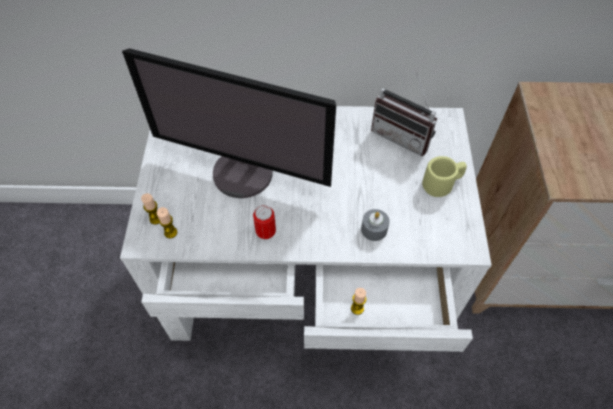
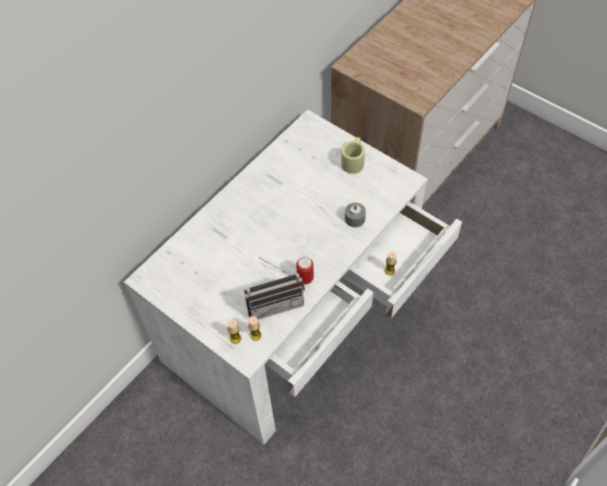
camera: 50 degrees left, 0 degrees up
monitor [122,48,336,198] -> none
radio [371,71,437,156] -> radio moved to [244,257,305,320]

